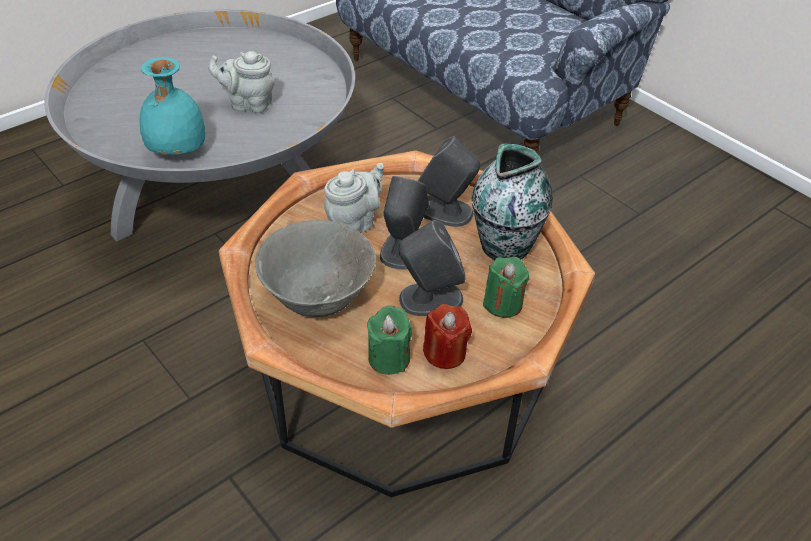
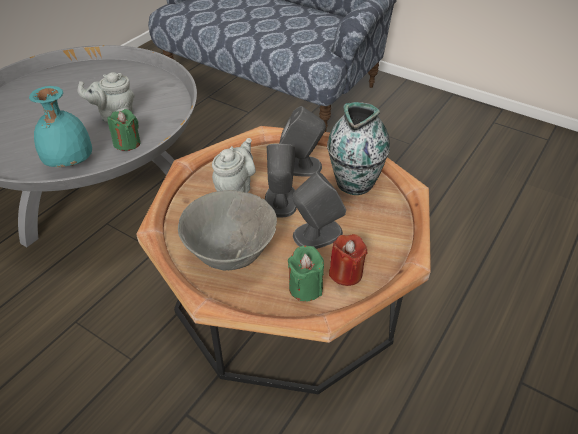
camera: 15 degrees left, 0 degrees up
green candle [483,257,529,318] -> green candle moved to [107,109,141,151]

